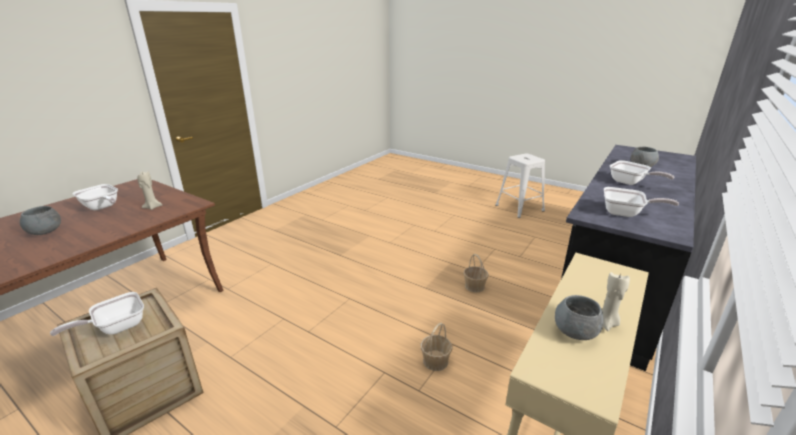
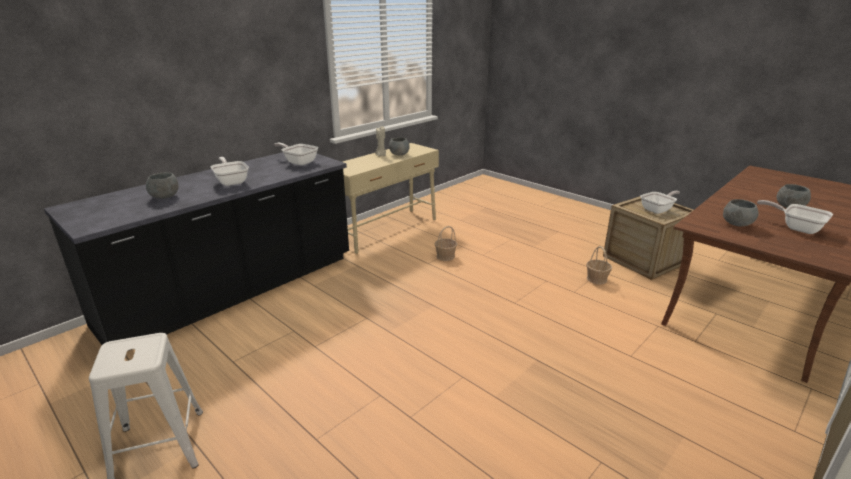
camera: 170 degrees left, 0 degrees up
beige candle [137,171,163,210] -> grey bowl [723,199,759,226]
basket [463,254,489,292] -> basket moved to [586,246,612,284]

